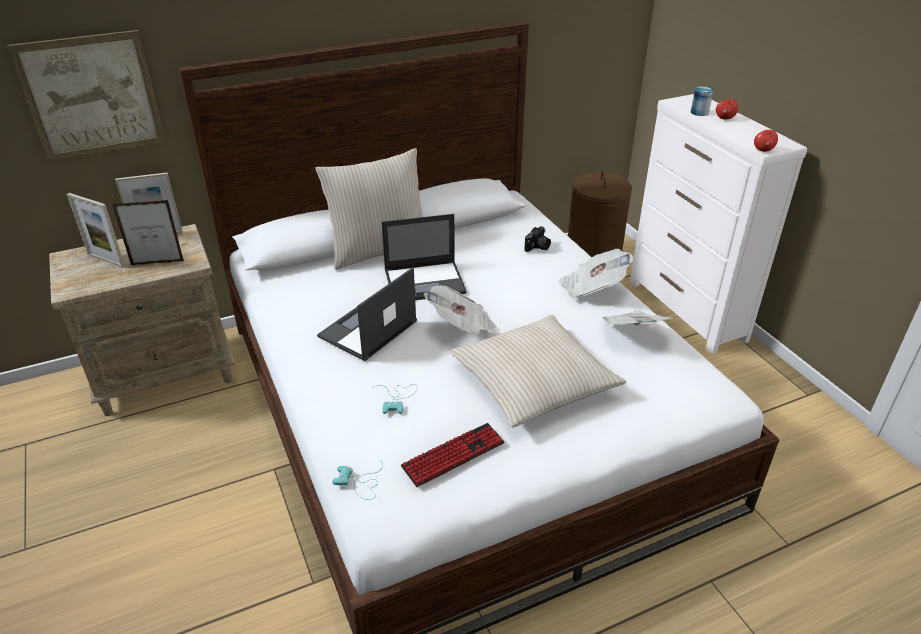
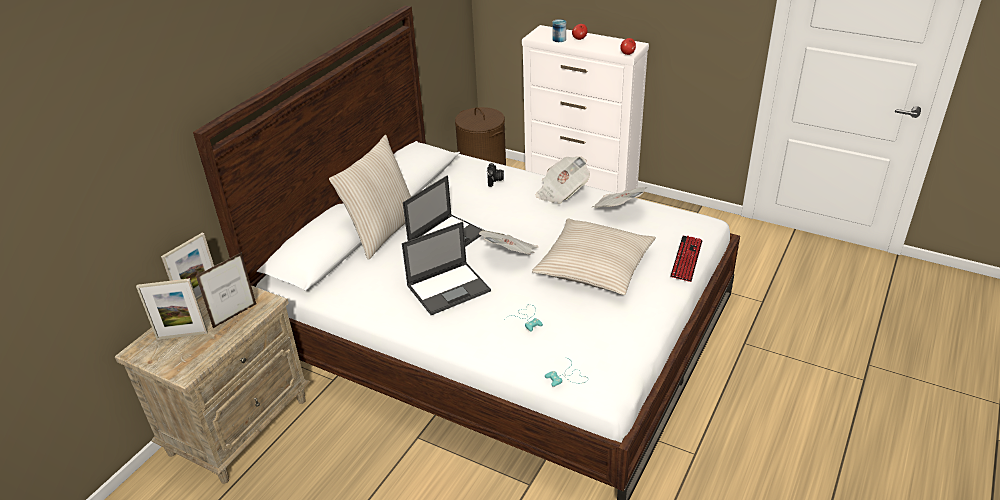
camera: 35 degrees left, 0 degrees up
picture [7,30,166,162] -> none
laptop [317,267,417,361] -> laptop turned 120 degrees counterclockwise [402,222,491,315]
keyboard [401,423,504,487] -> keyboard moved to [670,236,703,282]

